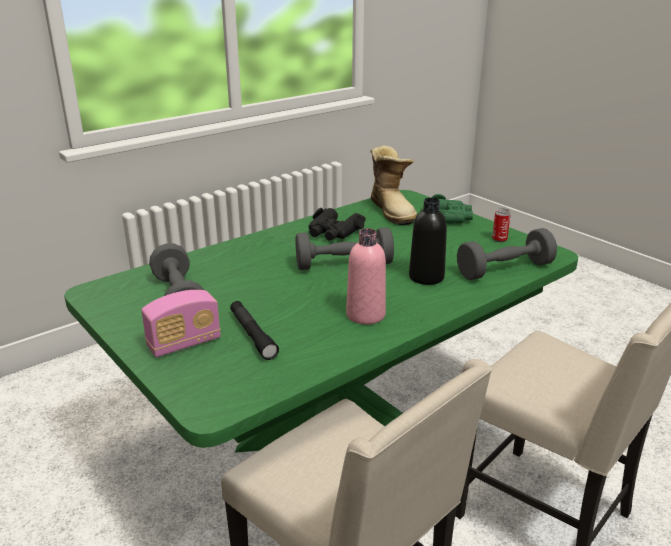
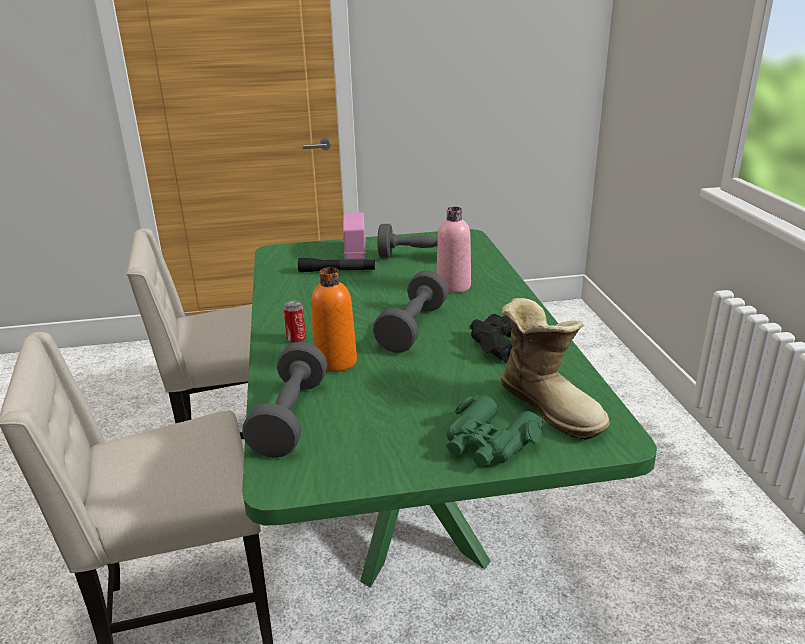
camera: 120 degrees right, 0 degrees up
pink bottle [346,228,386,325] -> pink bottle moved to [436,207,471,293]
boot [370,145,417,225] -> boot turned 135 degrees counterclockwise [501,298,610,440]
black bottle [409,198,447,285] -> orange bottle [311,267,357,372]
can [492,208,511,242] -> can moved to [283,301,306,343]

